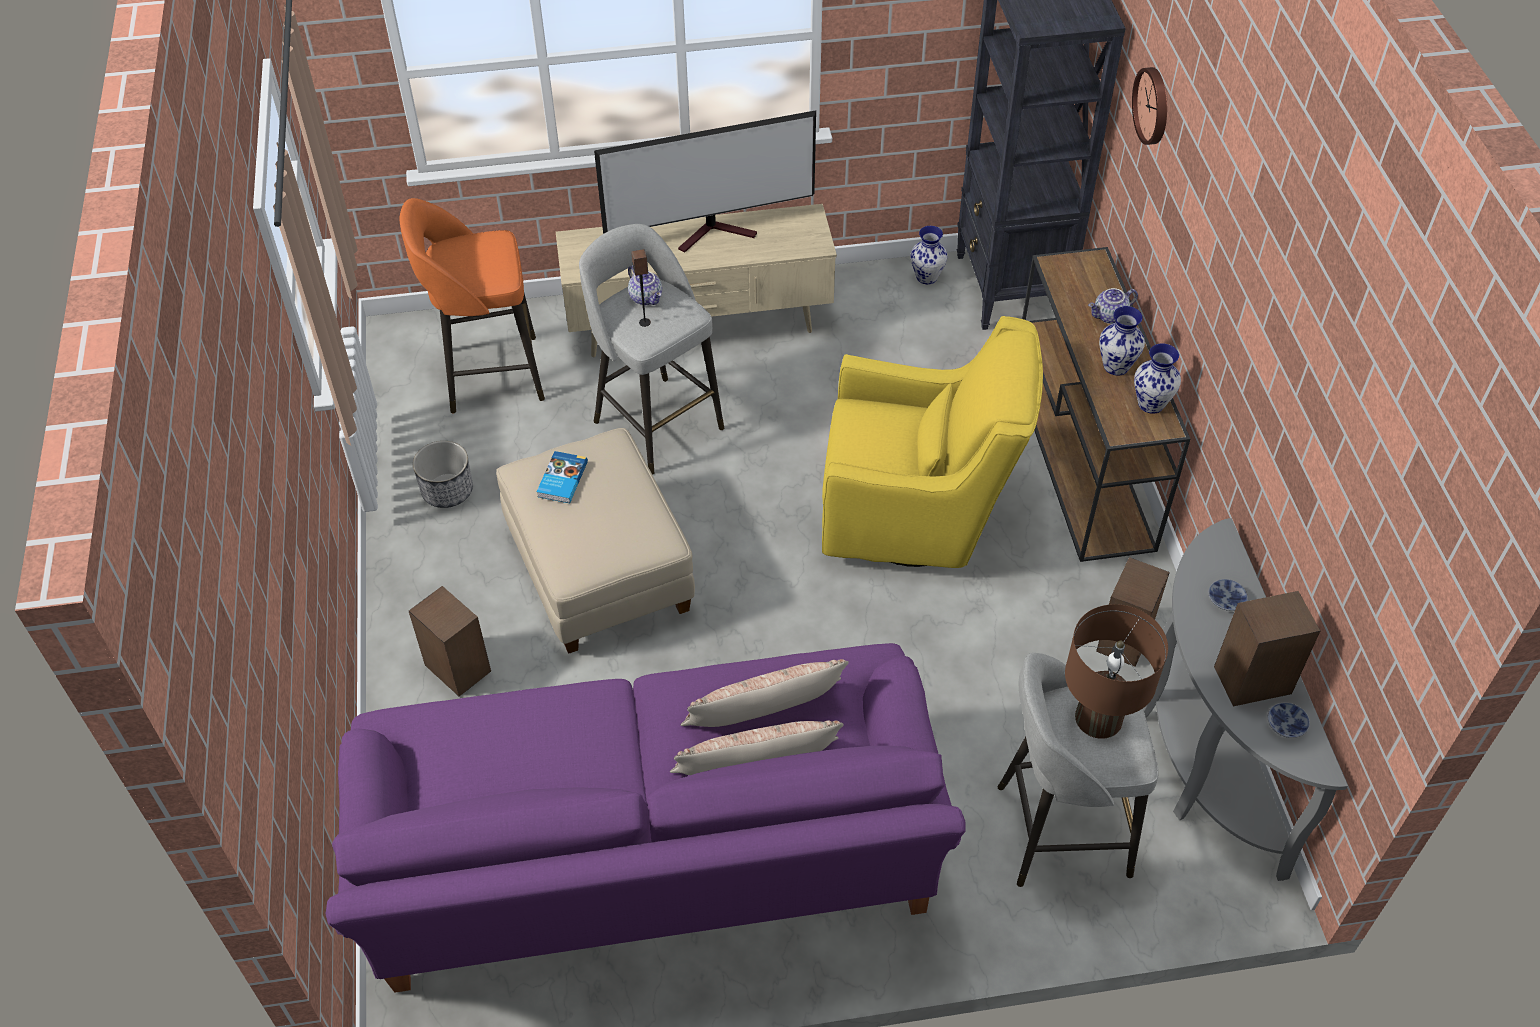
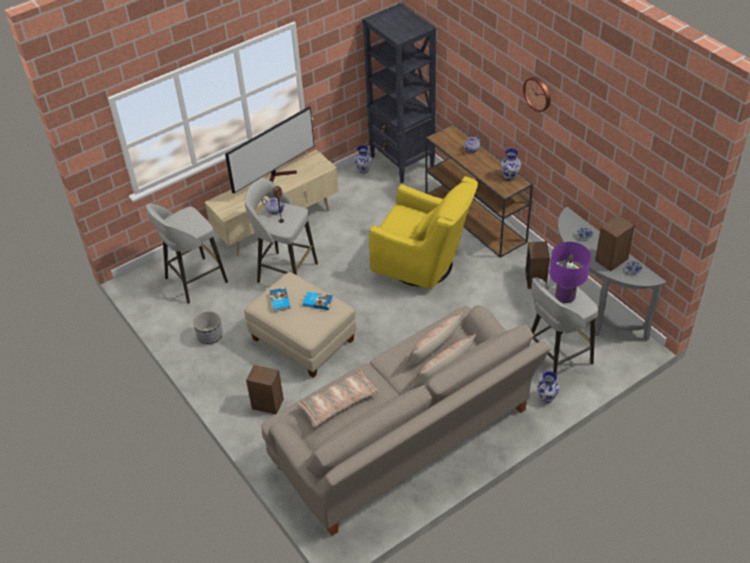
camera: 25 degrees left, 5 degrees down
purple sofa [325,643,966,993] -> beige sofa [261,305,551,536]
orange stool [400,198,545,413] -> grey stool [146,204,228,304]
yellow armchair [822,316,1043,568] -> yellow armchair turned 45 degrees clockwise [369,176,478,289]
brown table lamp [1065,604,1168,739] -> purple table lamp [549,242,591,303]
vase [1099,306,1145,376] -> vase moved to [537,371,559,403]
wall clock [1132,67,1167,145] -> wall clock moved to [523,77,551,112]
none -> pillow [296,369,379,427]
none -> book [303,292,333,310]

